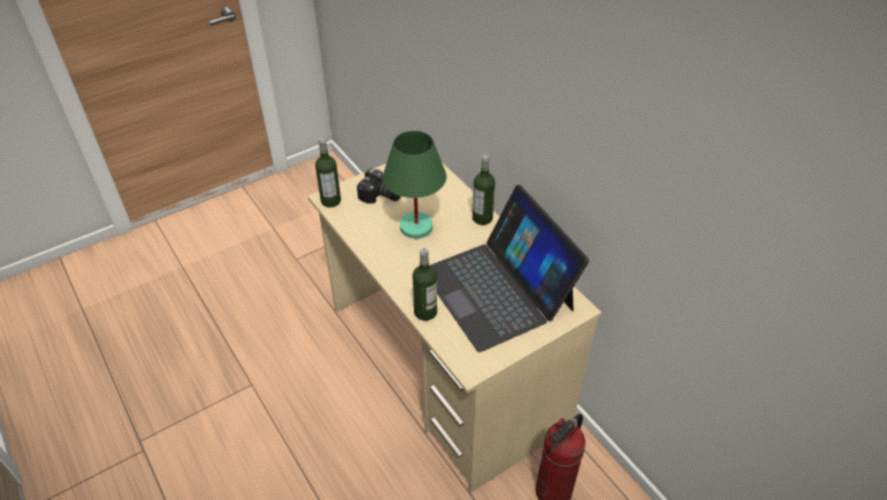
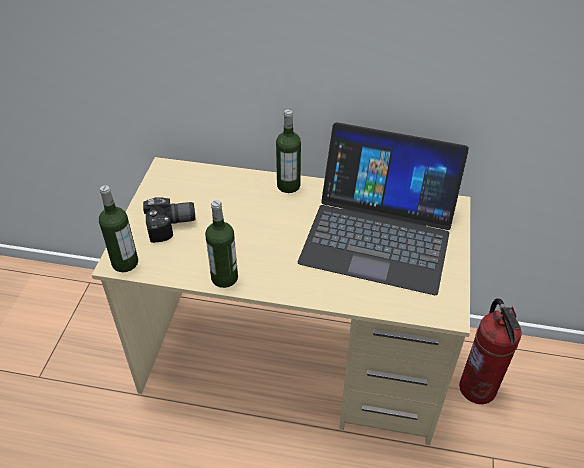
camera: 45 degrees left, 0 degrees up
green table lamp [383,131,447,239] -> none
bottle [413,248,437,321] -> bottle moved to [205,200,238,288]

